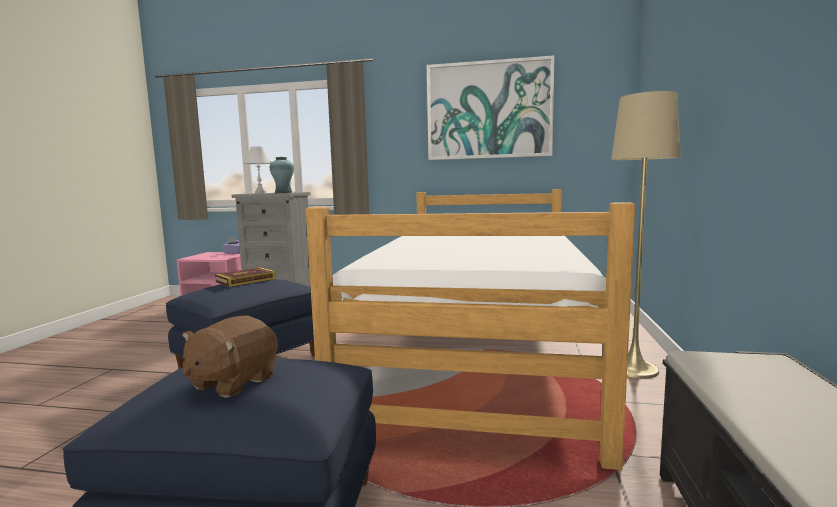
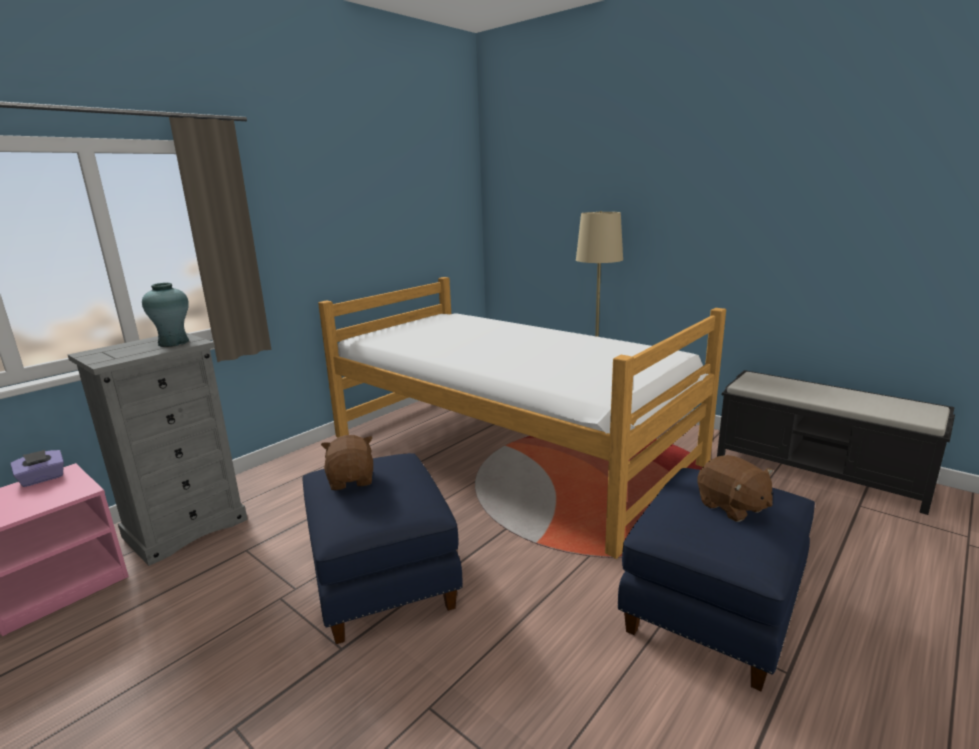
camera: 60 degrees left, 10 degrees up
book [215,267,276,287] -> brown plush toy [321,435,373,490]
white table lamp [244,146,271,193] -> none
picture [427,56,554,160] -> none

